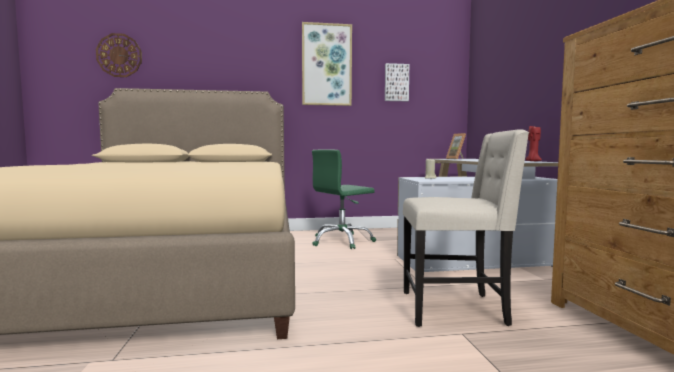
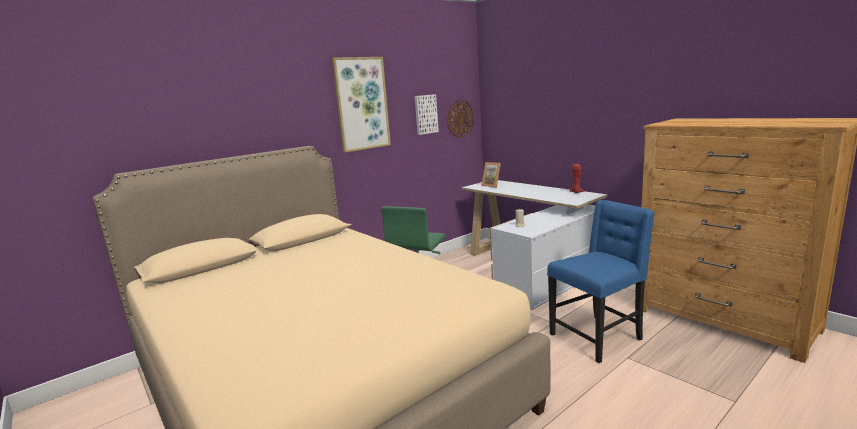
camera: 30 degrees left, 10 degrees up
wall clock [96,33,142,77] -> wall clock moved to [447,100,474,138]
beige chair [403,129,529,327] -> blue chair [547,200,655,363]

